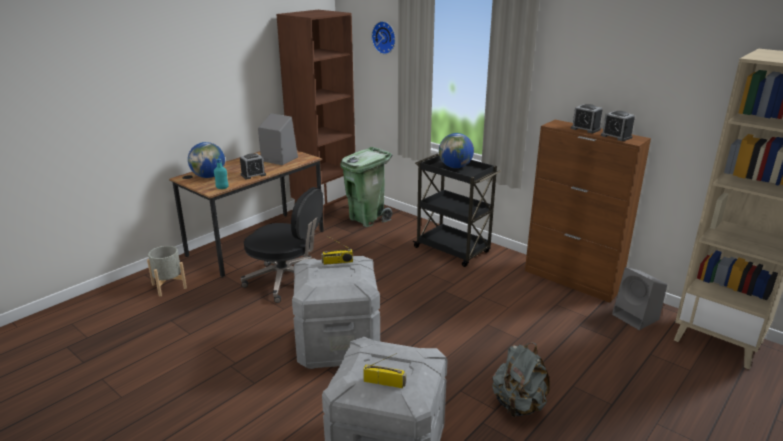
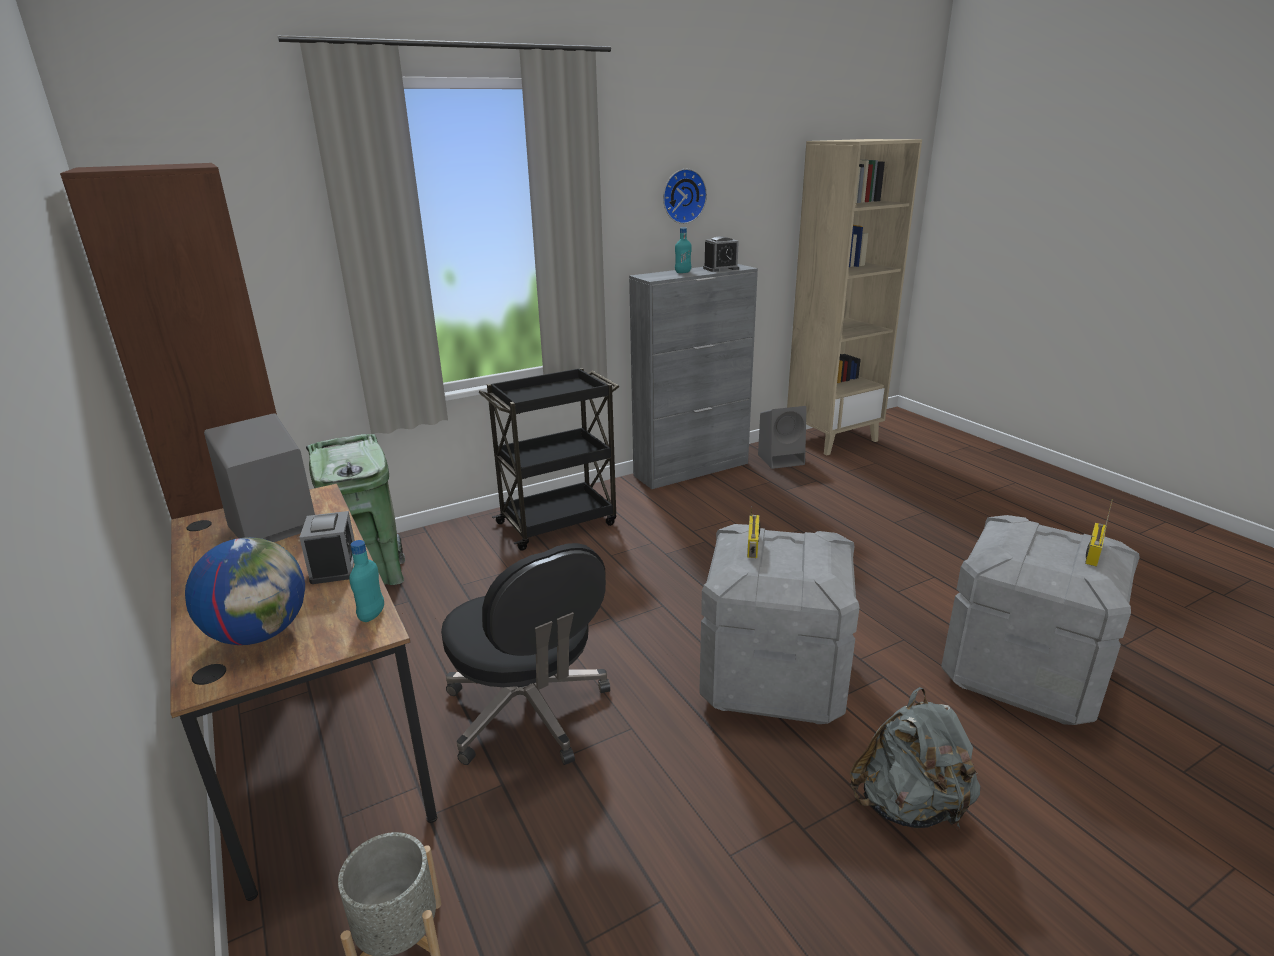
camera: 70 degrees left, 0 degrees up
black office chair [241,187,323,303] -> black office chair turned 105 degrees clockwise [441,543,610,765]
wall clock [372,21,395,54] -> wall clock moved to [663,169,707,224]
globe [439,133,474,168] -> none
grey backpack [492,343,550,418] -> grey backpack moved to [850,687,980,829]
brown cabinet [525,120,651,303] -> grey cabinet [629,264,758,489]
alarm clock [571,104,602,133] -> turquoise bottle [675,227,692,273]

